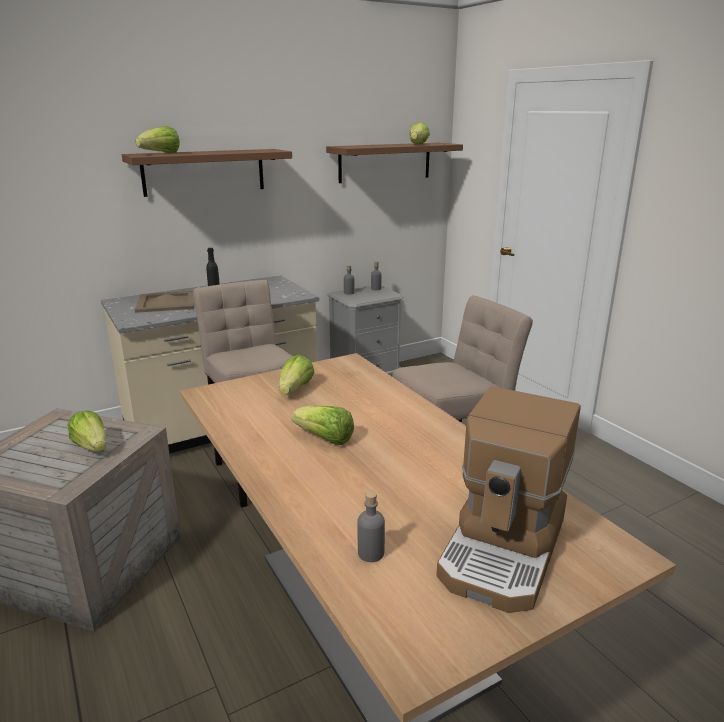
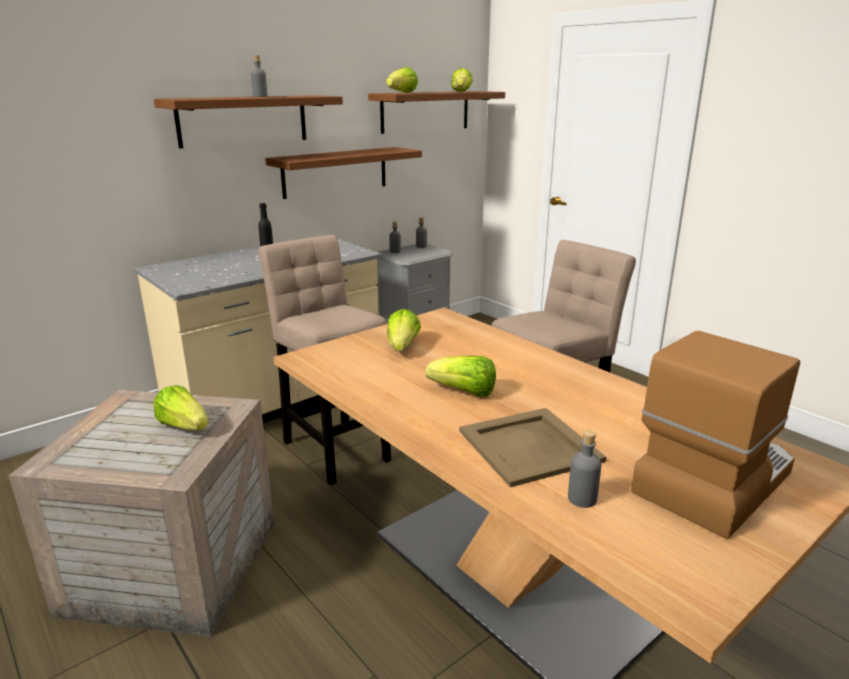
camera: 10 degrees left, 0 degrees up
beige tray [135,291,194,313] -> beige tray moved to [459,408,606,487]
lettuce [136,126,180,153] -> lettuce moved to [386,67,418,93]
coffee machine [436,386,581,613] -> coffee machine turned 150 degrees counterclockwise [631,331,800,539]
none -> grey bottle [251,55,267,97]
none -> brown shelf [265,147,422,199]

